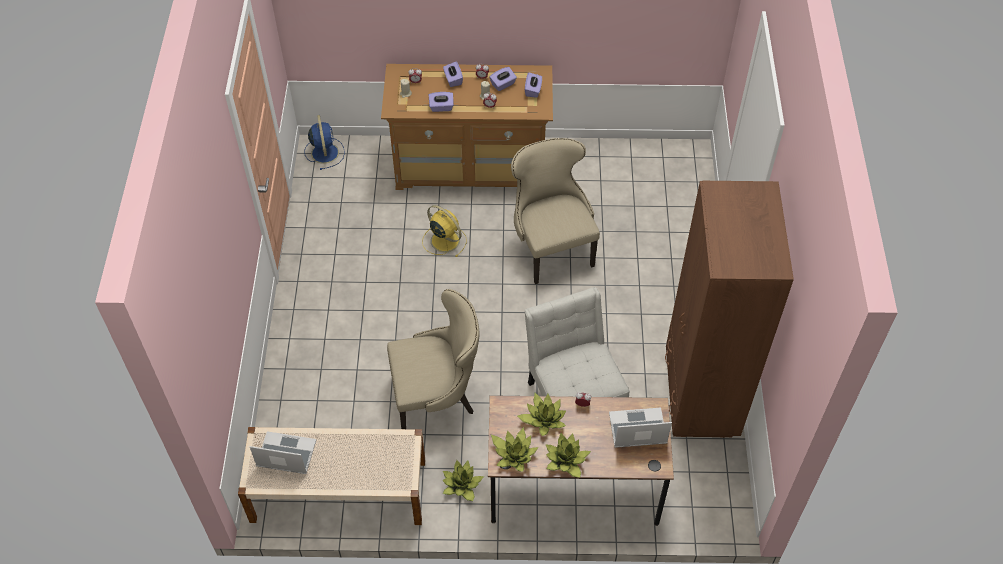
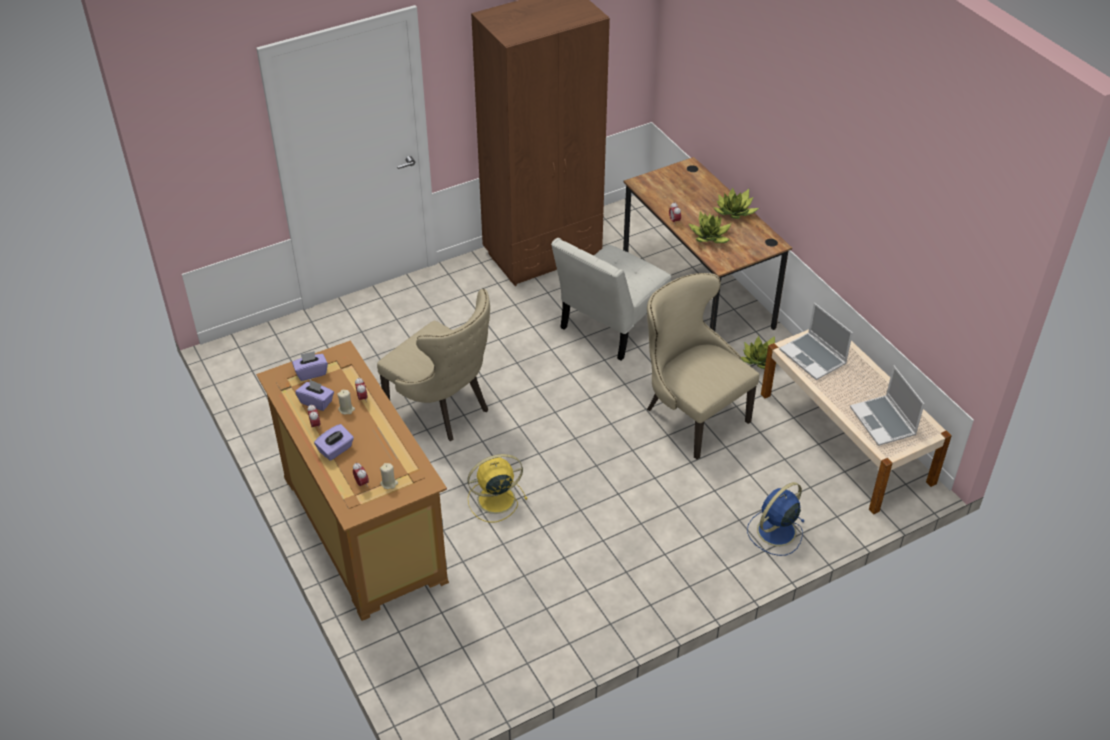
camera: 120 degrees left, 10 degrees down
blue fan [304,115,345,170] -> blue fan moved to [747,482,805,556]
yellow fan [422,205,467,257] -> yellow fan turned 60 degrees clockwise [467,454,528,522]
purple tissue box [429,92,454,112] -> none
potted plant [491,427,539,472] -> none
beige chair [511,138,600,284] -> beige chair turned 90 degrees counterclockwise [377,289,490,441]
laptop [609,408,672,448] -> laptop moved to [779,303,853,380]

